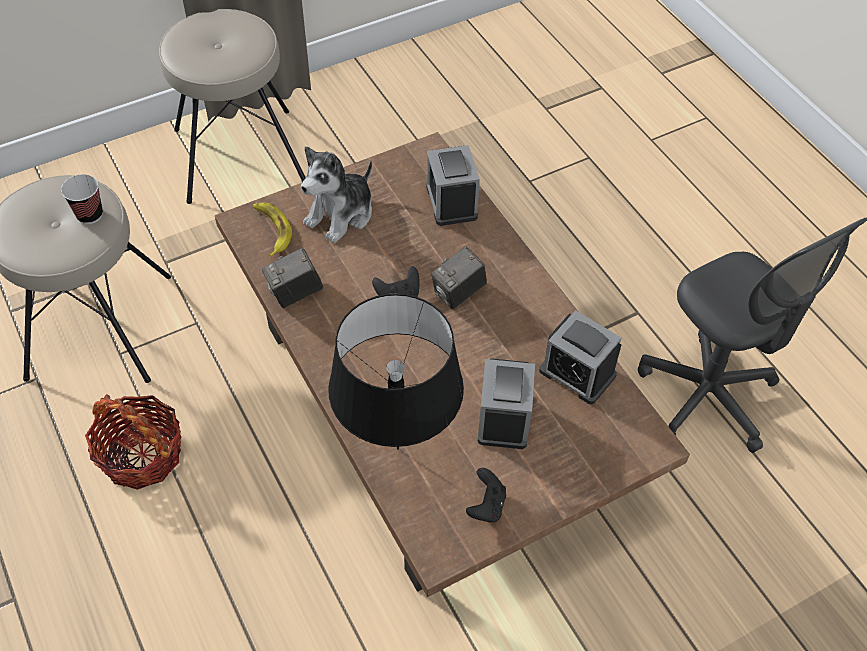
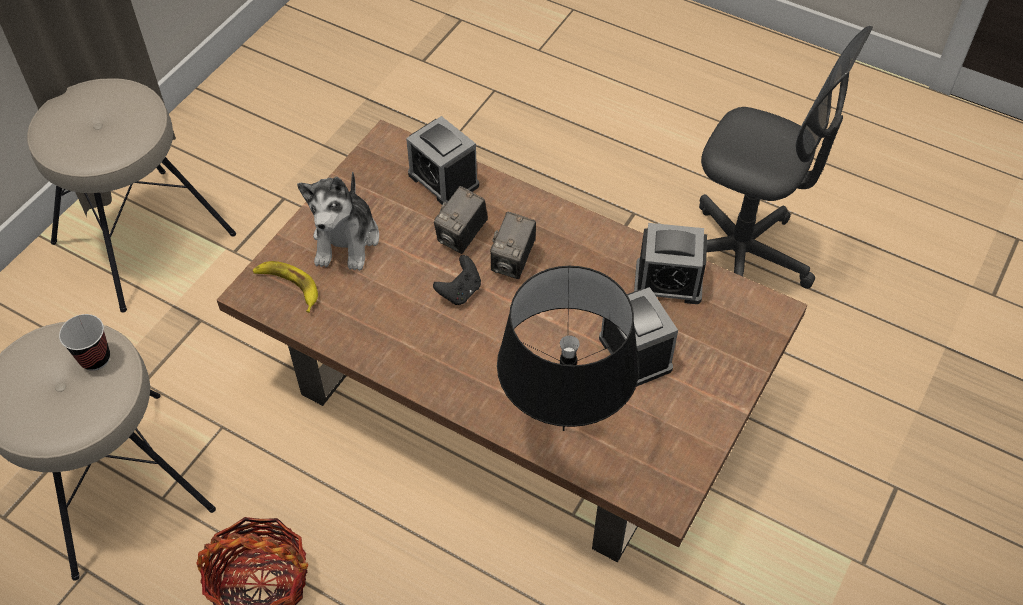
camera: 30 degrees left, 0 degrees up
camera [262,248,323,308] -> camera moved to [434,186,488,254]
black game controller [466,468,506,522] -> none

